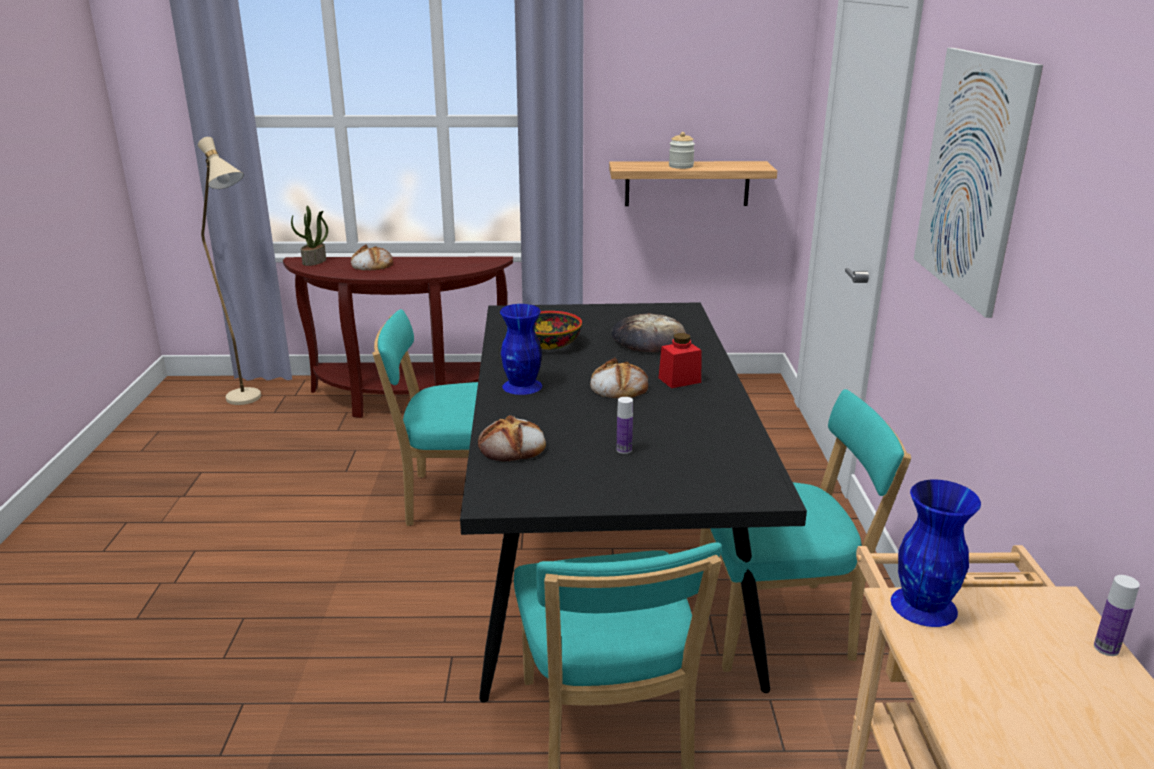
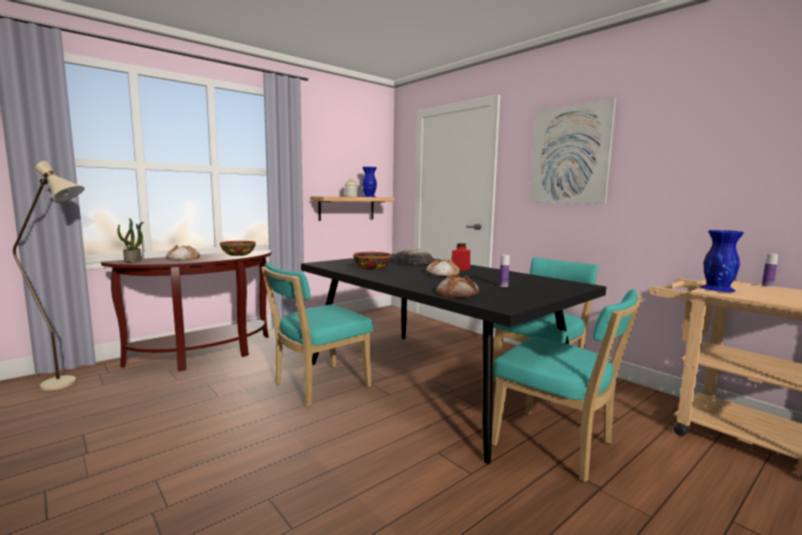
camera: 40 degrees left, 15 degrees down
blue vase [500,304,542,395] -> blue vase moved to [362,167,377,197]
none -> bowl [220,241,256,256]

